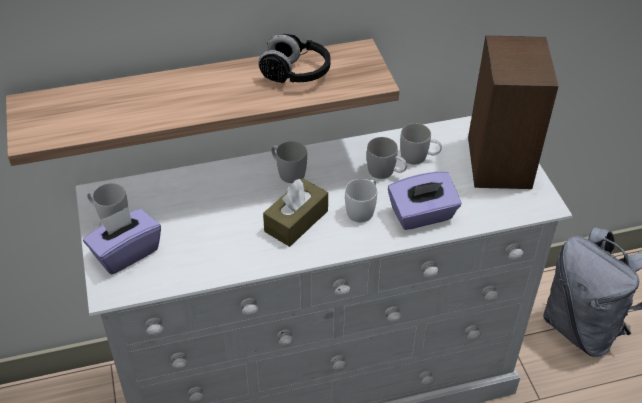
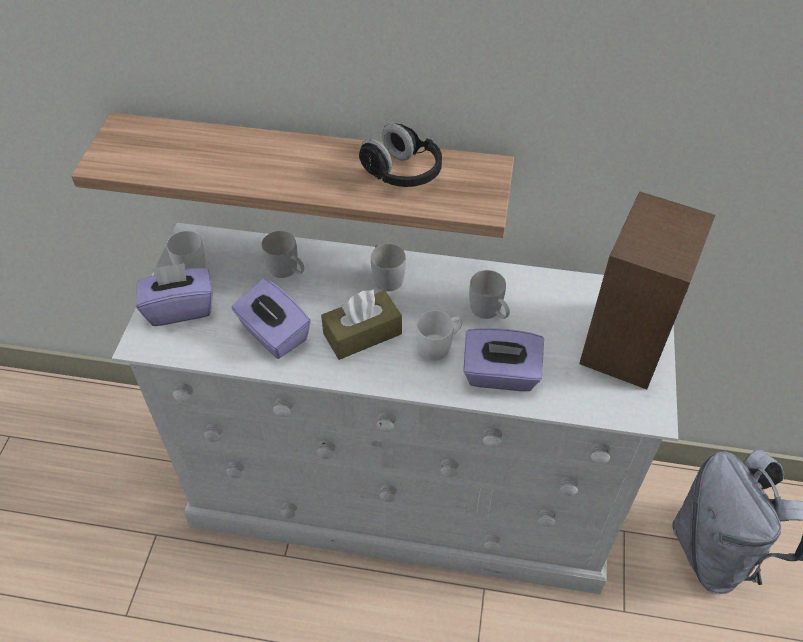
camera: 25 degrees right, 5 degrees up
white mug [400,123,442,165] -> white mug moved to [261,231,304,278]
none -> purple tissue box [231,278,311,359]

